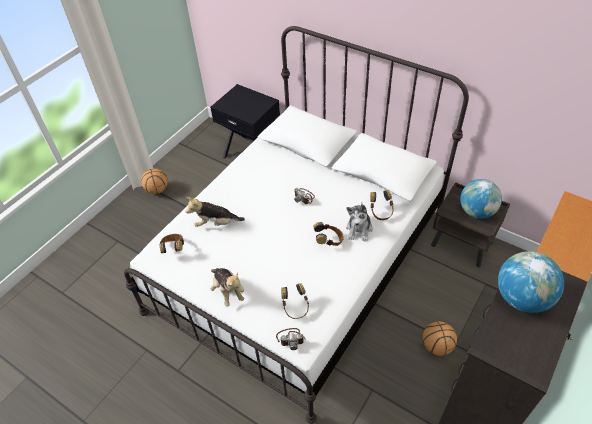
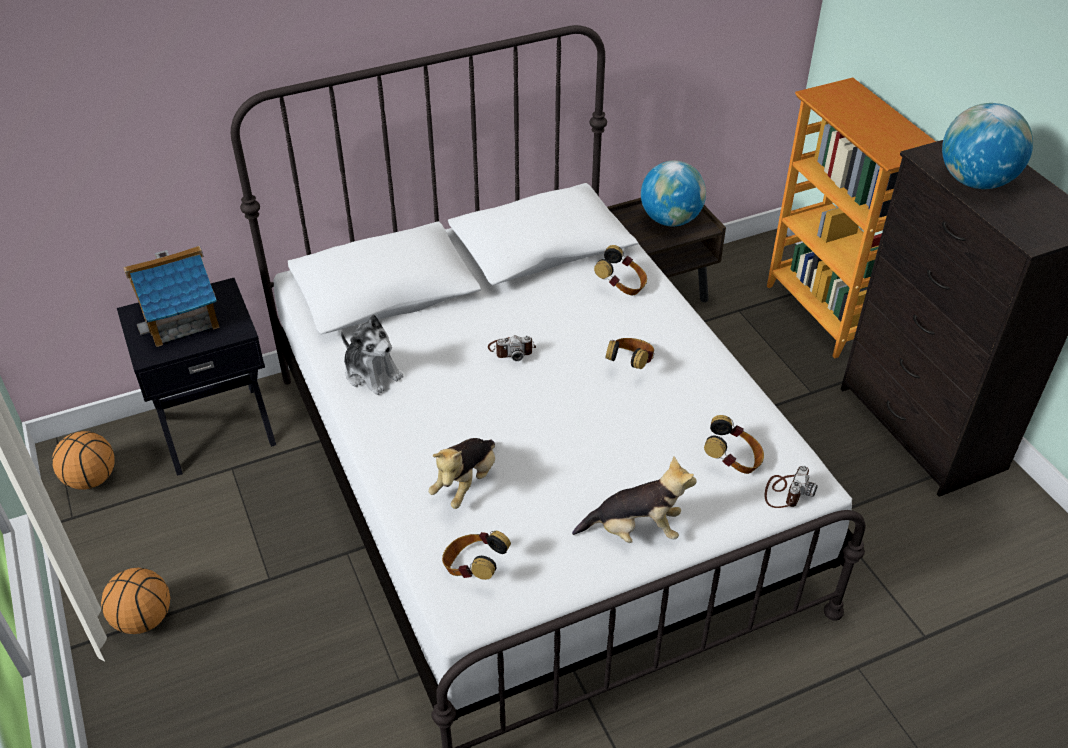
camera: 60 degrees left, 5 degrees down
plush toy [346,203,373,242] -> plush toy moved to [341,315,404,395]
basketball [423,321,457,356] -> basketball moved to [52,431,115,490]
none -> toy house [123,246,220,347]

